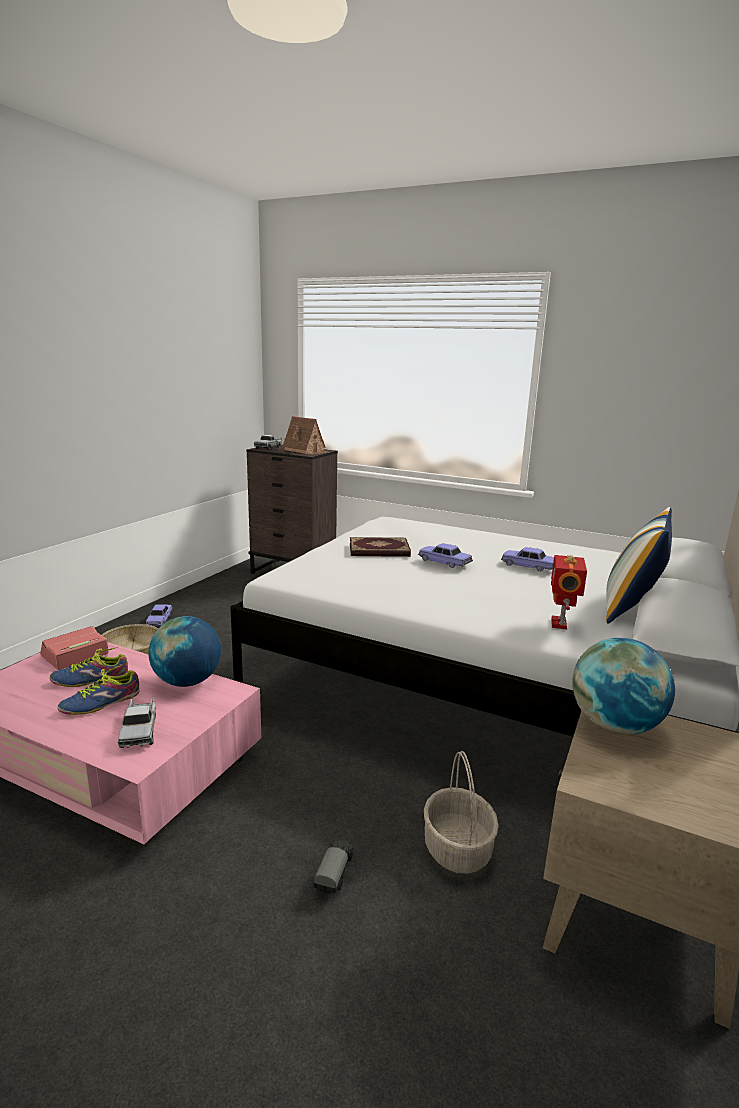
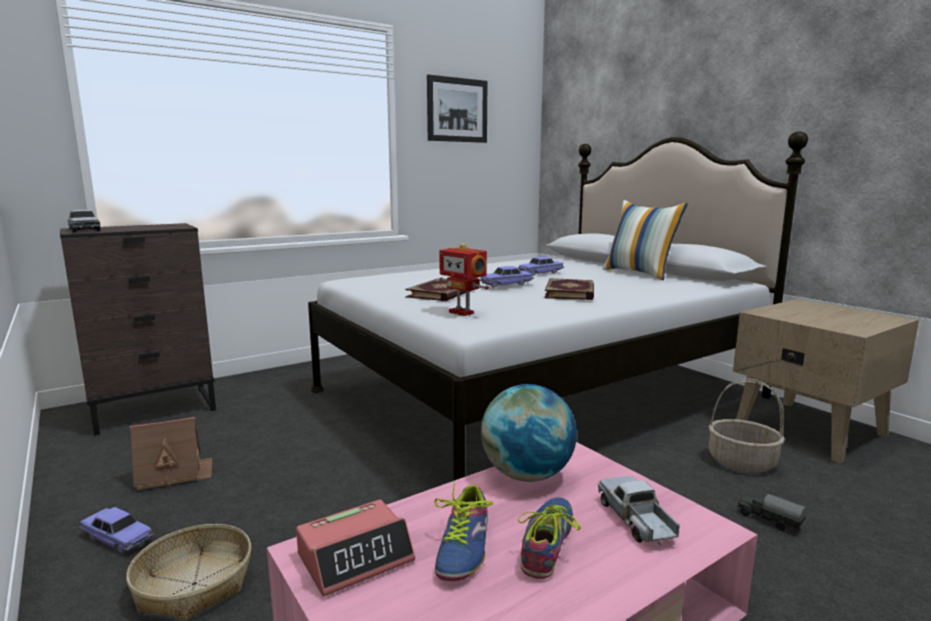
camera: 60 degrees left, 5 degrees down
alarm clock [41,626,109,670] -> alarm clock turned 105 degrees counterclockwise [296,500,415,596]
shoe [57,664,139,715] -> shoe turned 150 degrees counterclockwise [518,498,581,579]
toy truck [118,696,156,748] -> toy truck turned 120 degrees counterclockwise [598,476,680,545]
toy house [282,416,327,455] -> toy house moved to [129,417,212,491]
toy robot [551,555,587,630] -> toy robot moved to [439,243,489,316]
globe [572,638,675,735] -> none
none -> picture [427,75,487,143]
none -> book [545,278,594,300]

